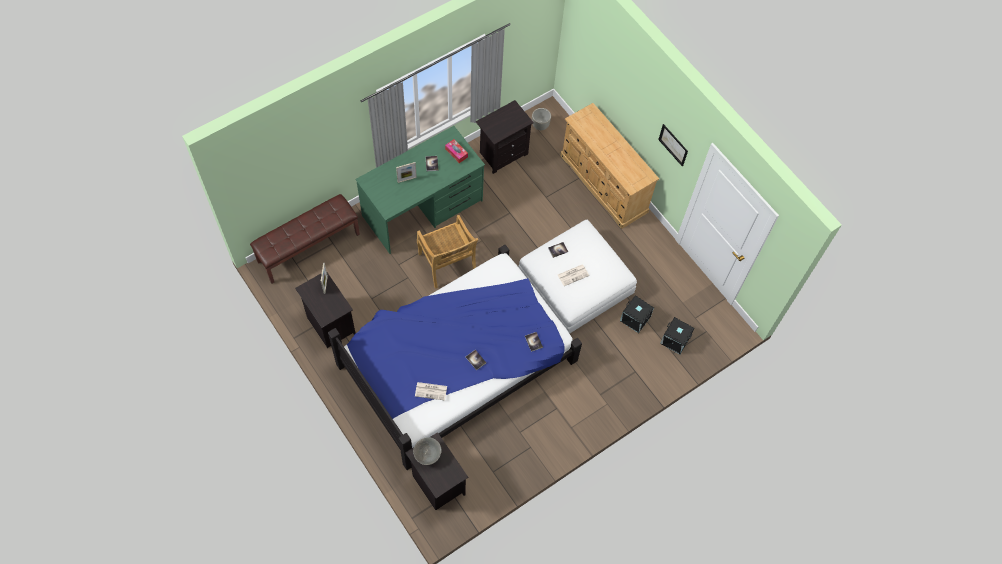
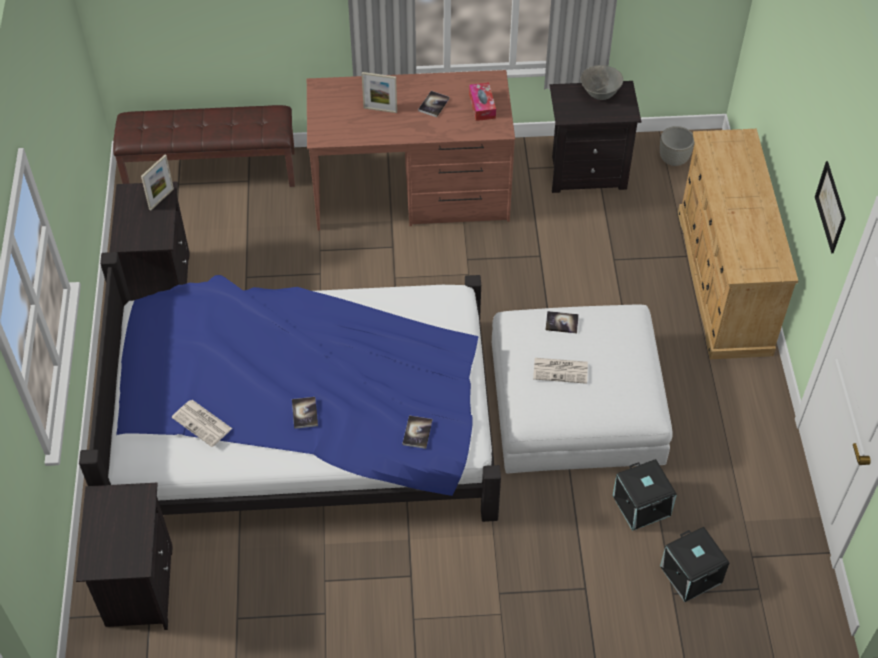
camera: 35 degrees right, 10 degrees down
green desk [355,126,485,254] -> brown desk [307,70,515,231]
grey bowl [413,437,442,465] -> grey bowl moved to [581,65,623,100]
beige chair [417,215,478,289] -> none

